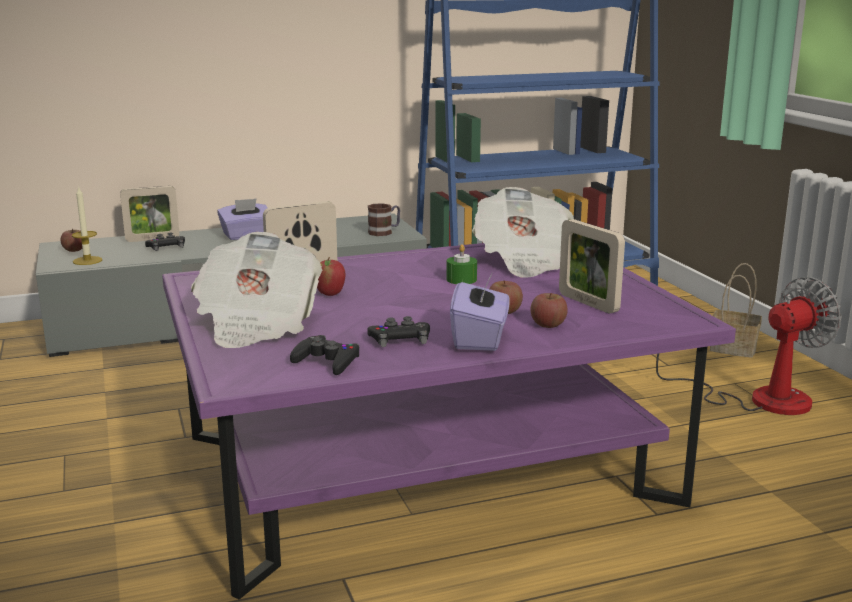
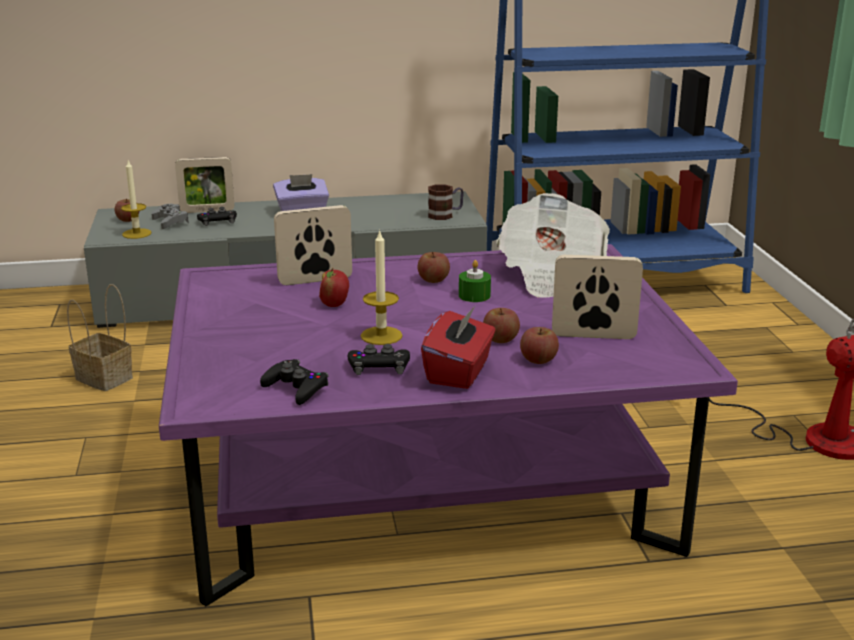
camera: 10 degrees right, 5 degrees up
newspaper [191,232,322,348] -> none
purple tissue box [450,272,510,351] -> red tissue box [421,305,496,389]
picture frame [559,219,625,314] -> picture frame turned 120 degrees clockwise [552,255,643,339]
basket [710,263,762,358] -> basket moved to [67,284,133,391]
none -> grey game controller [151,204,189,229]
none -> candle [361,229,403,345]
none -> apple [417,252,450,283]

